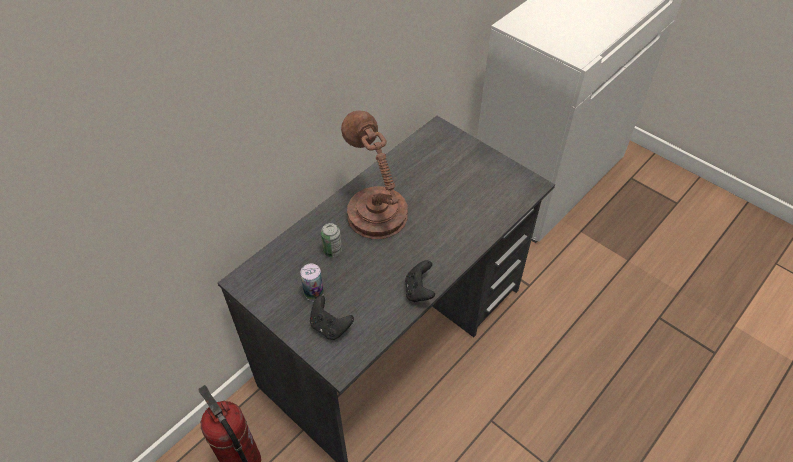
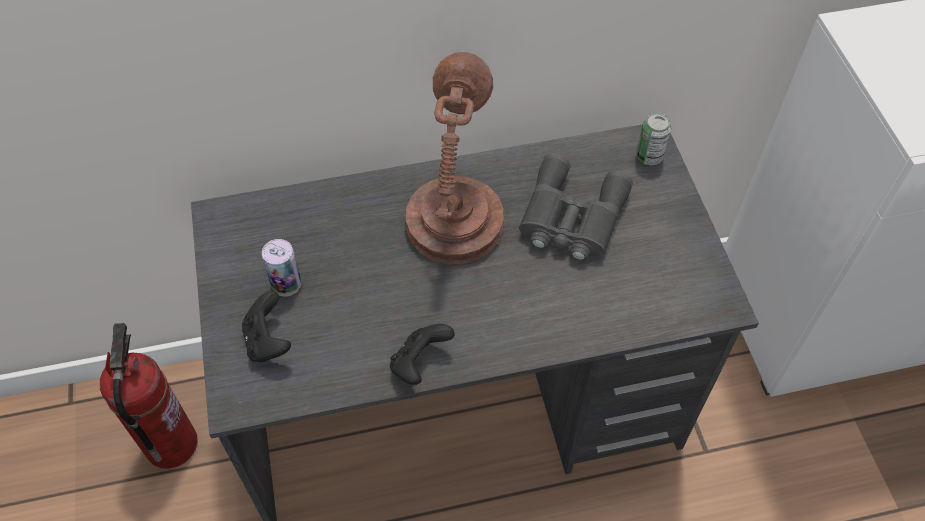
camera: 35 degrees right, 5 degrees up
can [321,223,342,258] -> can moved to [636,113,671,165]
none -> grey binoculars [519,153,633,263]

